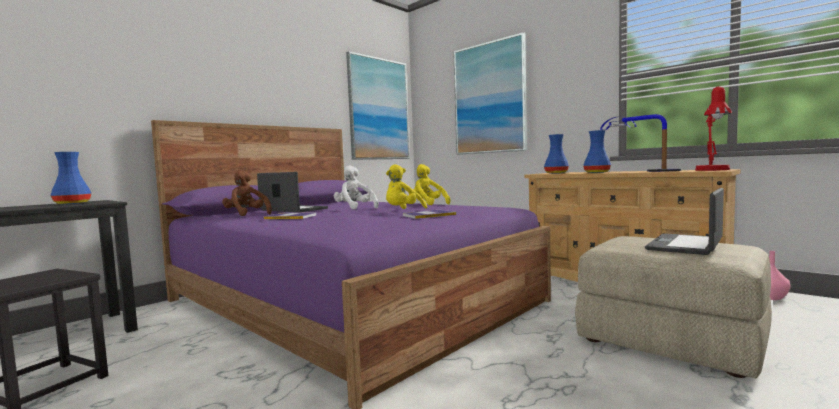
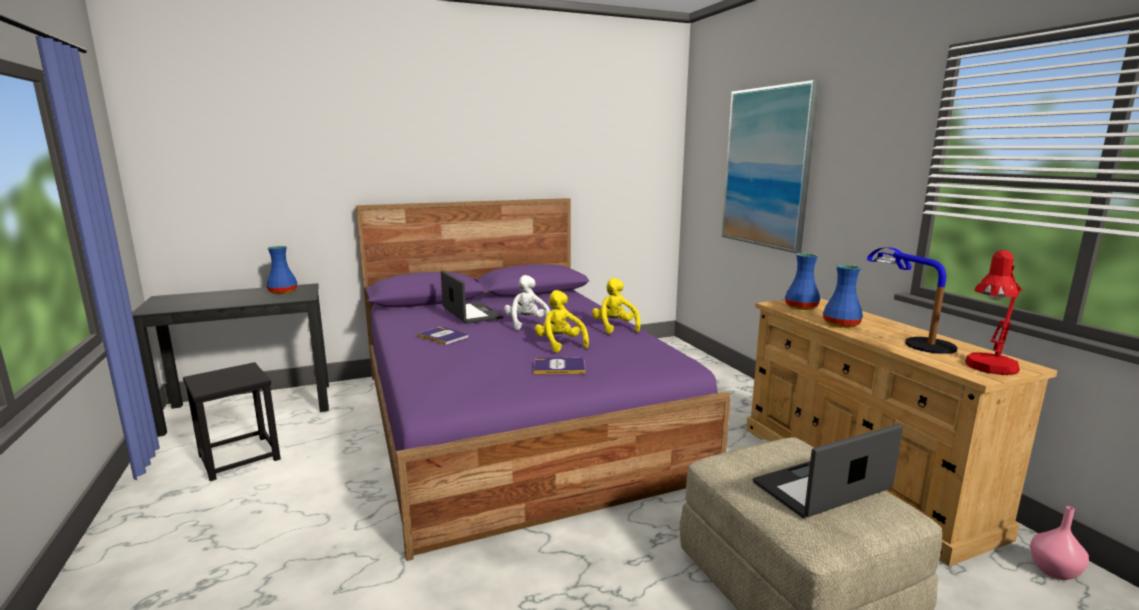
camera: 25 degrees right, 10 degrees up
brown plush toy [222,170,272,216] -> none
picture [346,51,410,160] -> none
yellow plush toy [386,164,427,209] -> yellow plush toy turned 90 degrees clockwise [535,290,589,353]

